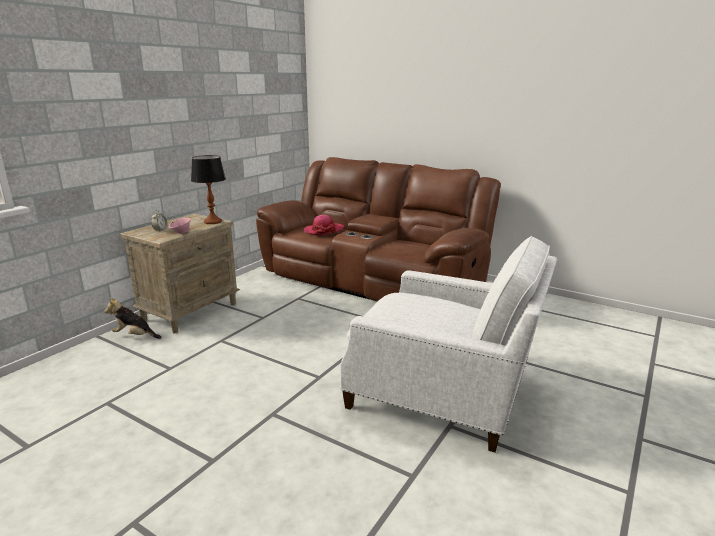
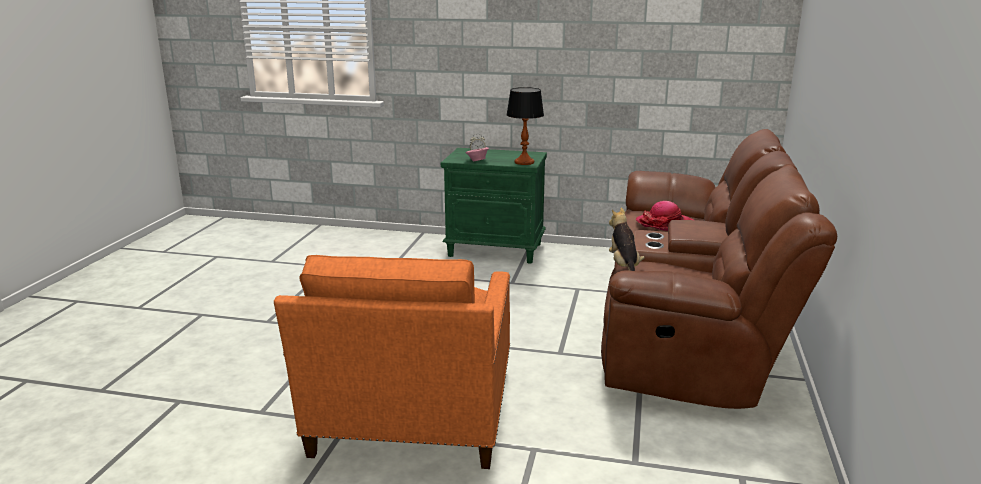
camera: 70 degrees right, 0 degrees up
plush toy [104,297,162,339] -> plush toy moved to [609,207,645,271]
beige nightstand [120,214,240,333] -> green nightstand [441,148,547,264]
white armchair [340,236,557,453] -> orange armchair [274,255,510,469]

